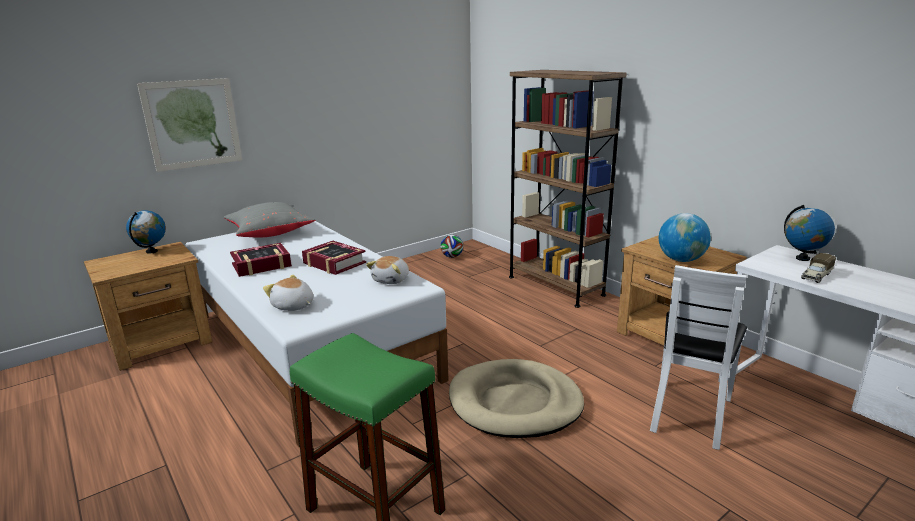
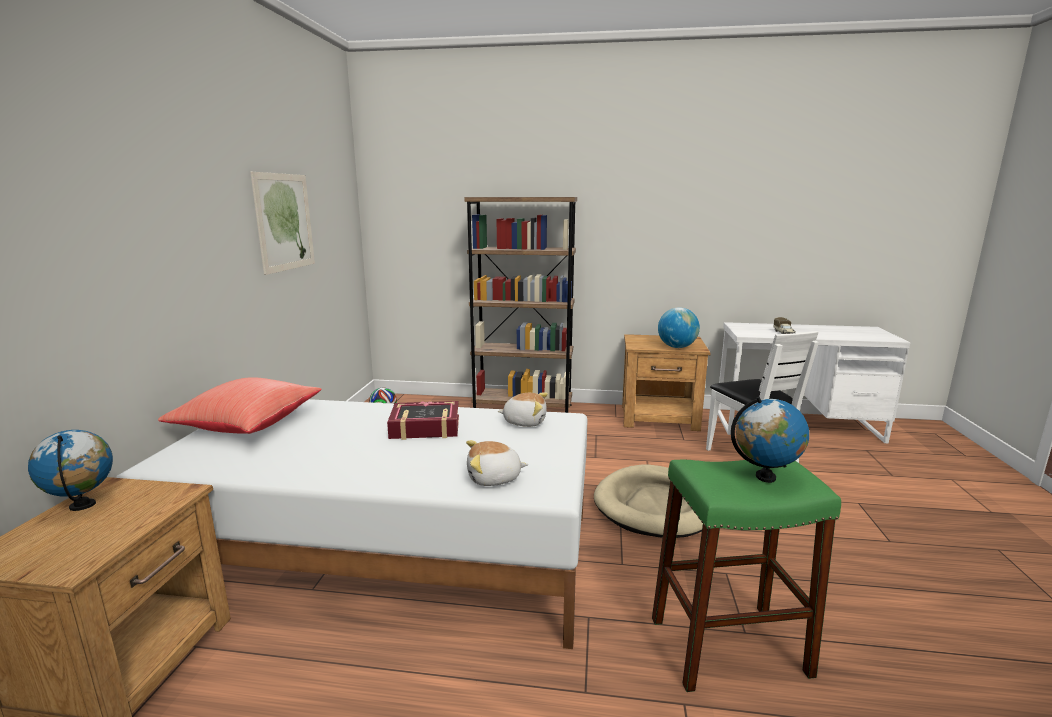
camera: 45 degrees left, 5 degrees down
picture [137,78,242,172] -> picture moved to [250,172,315,275]
grey pillow [224,202,315,237] -> red pillow [158,377,322,434]
book [230,243,292,277] -> none
plush toy [366,256,409,284] -> plush toy turned 60 degrees counterclockwise [498,392,548,427]
globe [784,205,835,261] -> globe moved to [731,397,809,483]

